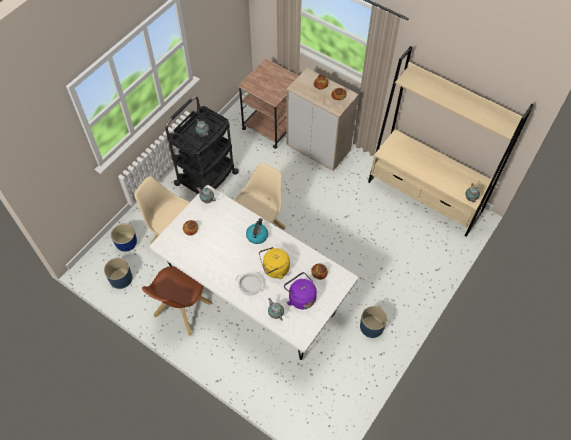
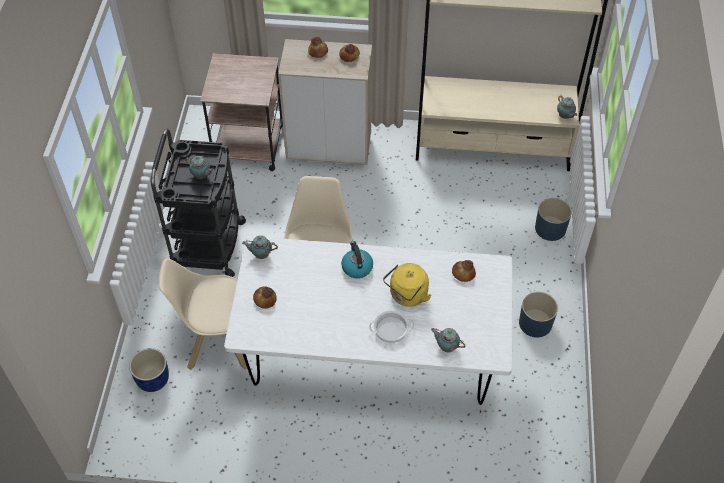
camera: 30 degrees left, 5 degrees down
blue planter [104,258,133,289] -> blue planter moved to [535,198,572,241]
brown chair [142,266,212,336] -> none
purple kettle [284,272,317,309] -> none

